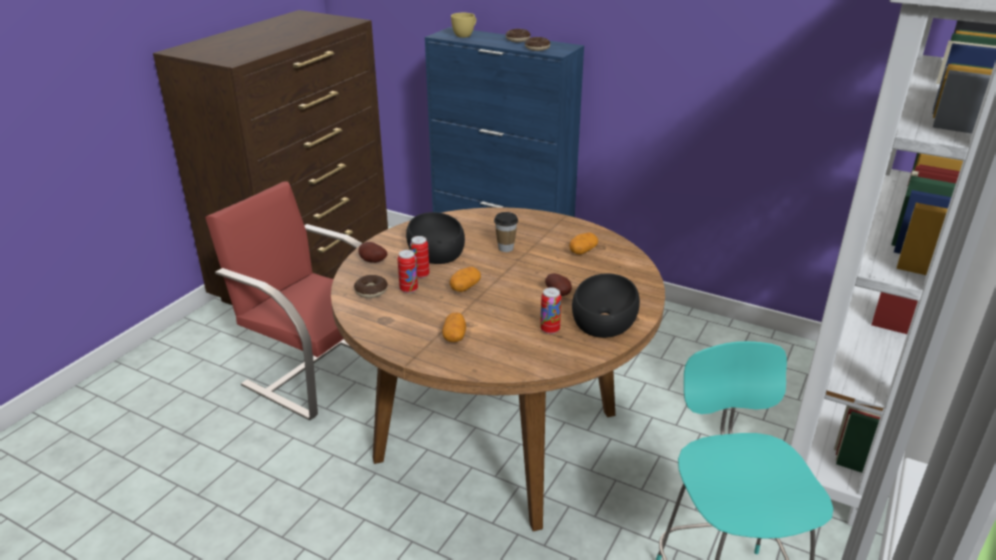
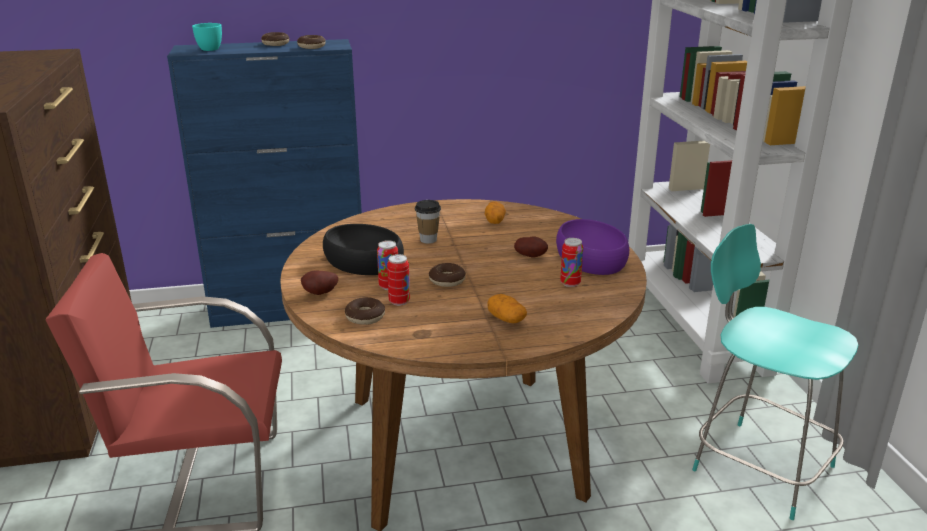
camera: 40 degrees left, 5 degrees down
potato [450,267,481,292] -> donut [429,263,466,287]
yellow cup [451,13,476,38] -> turquoise cup [192,23,222,51]
black bowl [572,273,640,338] -> purple bowl [556,219,629,275]

